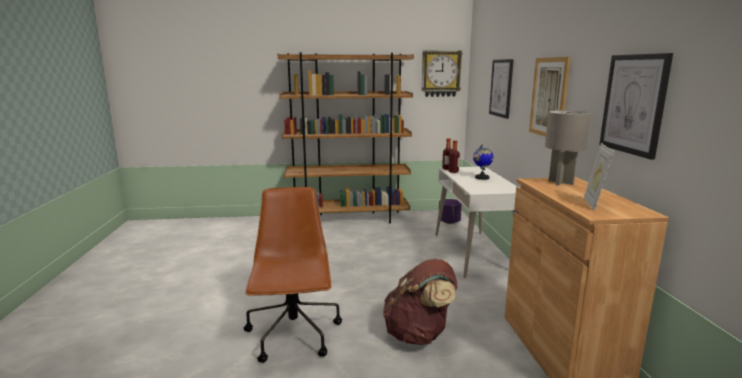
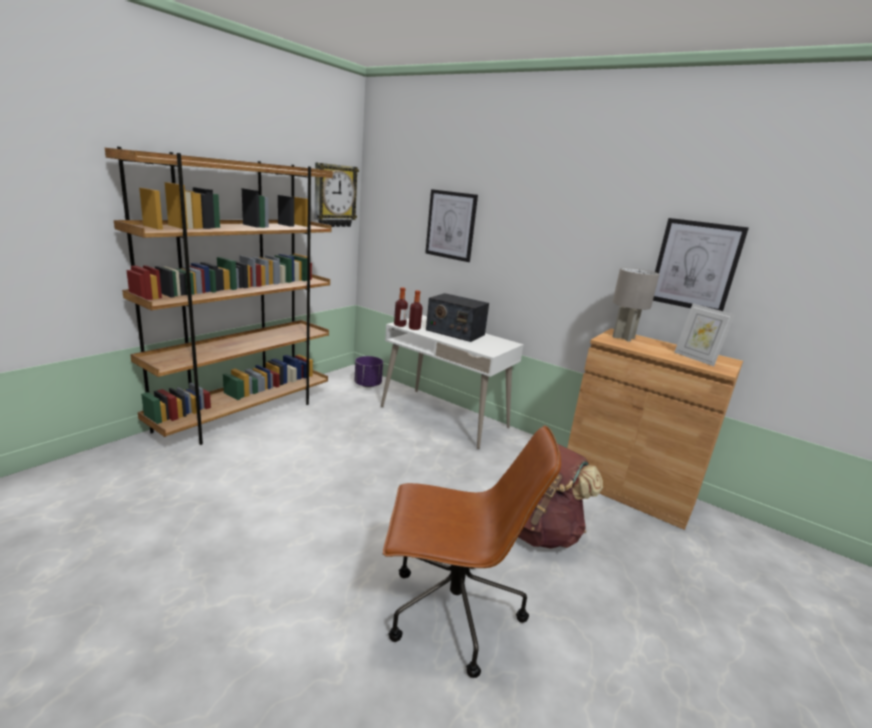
camera: 50 degrees left, 5 degrees up
brown office chair [244,187,342,363] -> brown office chair turned 150 degrees clockwise [383,425,561,678]
globe [473,144,493,180] -> radio [426,293,489,342]
picture [529,57,571,137] -> none

